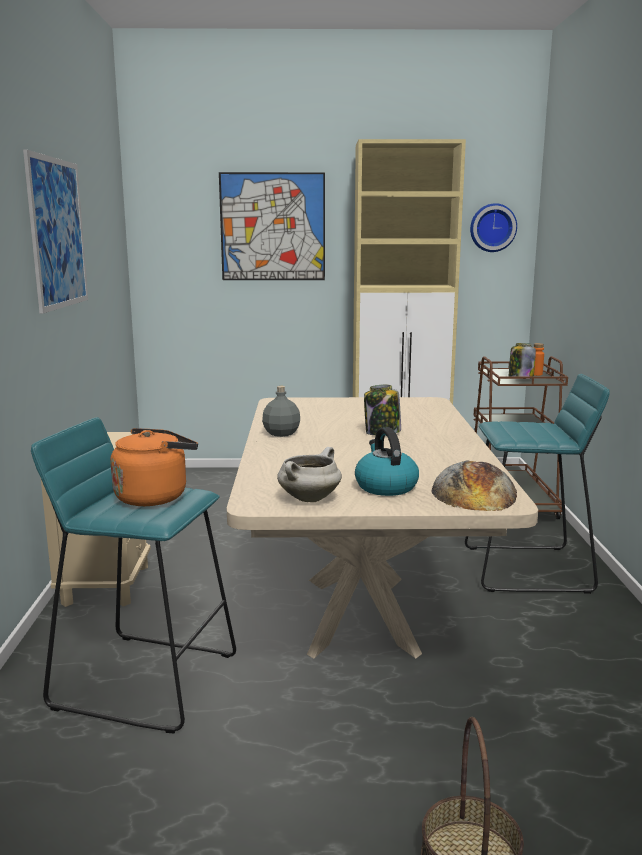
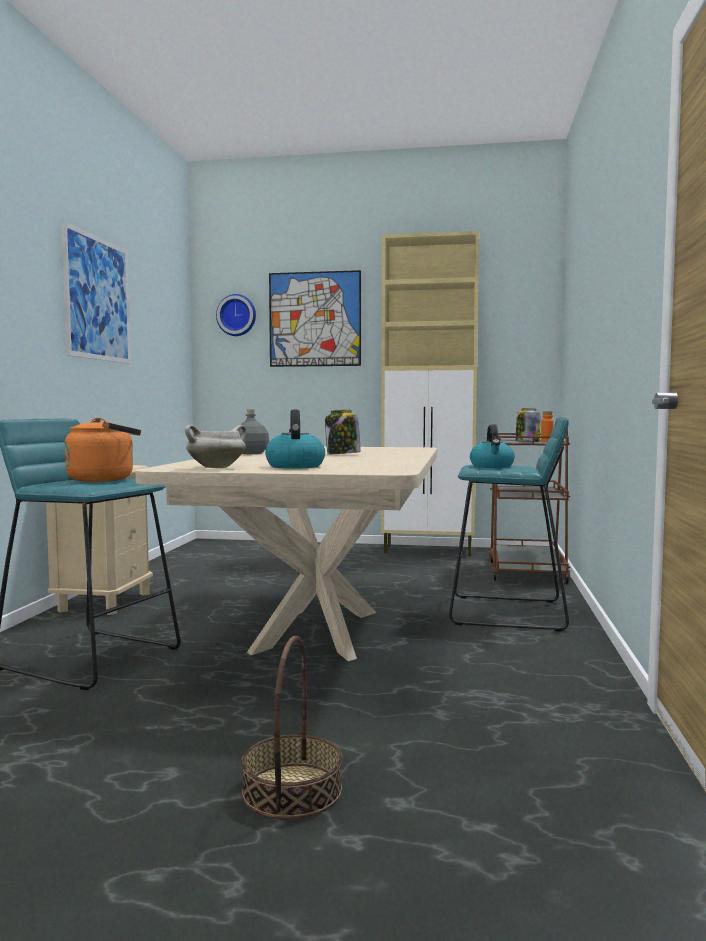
camera: 10 degrees right, 10 degrees down
bread [431,461,517,511] -> none
wall clock [470,203,517,252] -> wall clock moved to [216,294,256,336]
none -> kettle [470,425,515,468]

